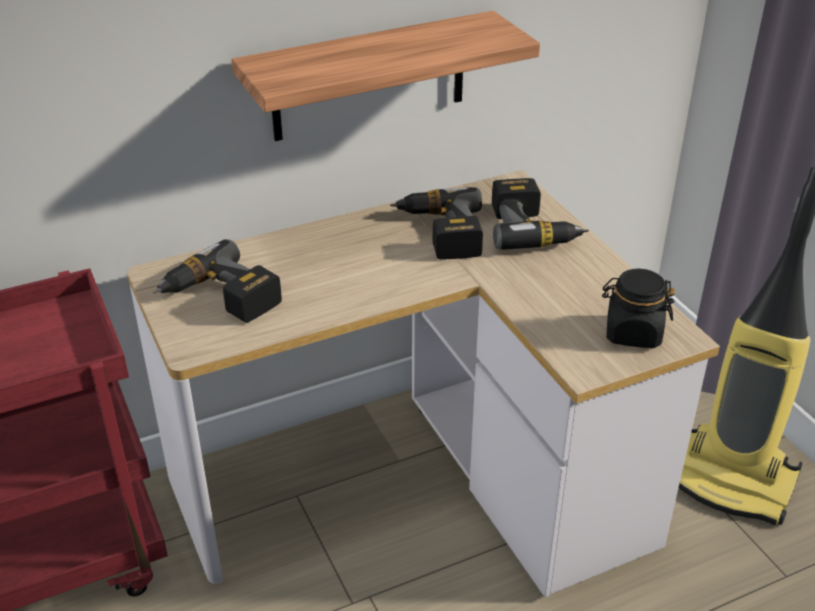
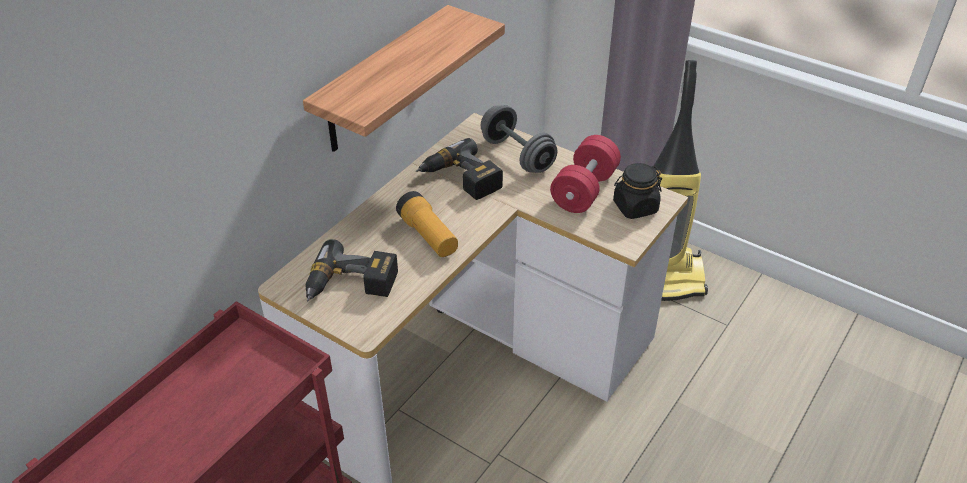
camera: 30 degrees left, 5 degrees up
power drill [492,178,589,249] -> grey dumbbell [480,105,558,173]
none -> flashlight [396,191,458,257]
none -> red dumbbell [550,135,621,213]

